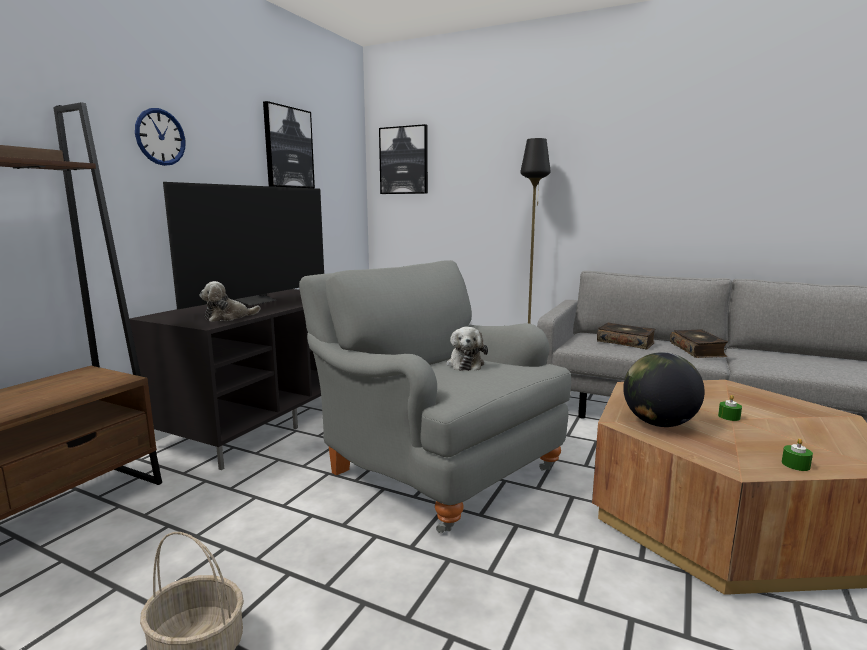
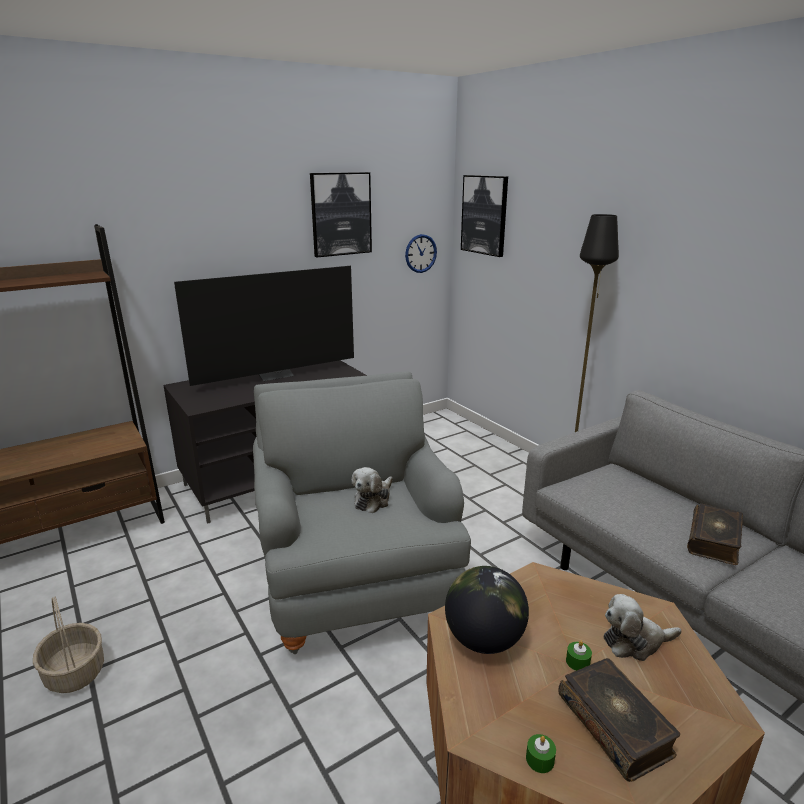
camera: 30 degrees right, 10 degrees up
wall clock [135,108,186,166] -> wall clock moved to [405,234,437,273]
plush toy [199,281,261,322] -> plush toy moved to [604,594,681,661]
book [597,323,655,349] -> book moved to [558,658,680,782]

